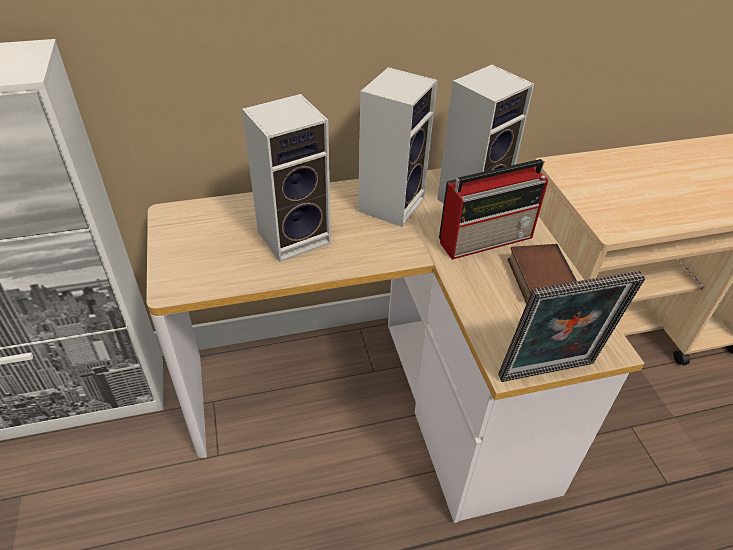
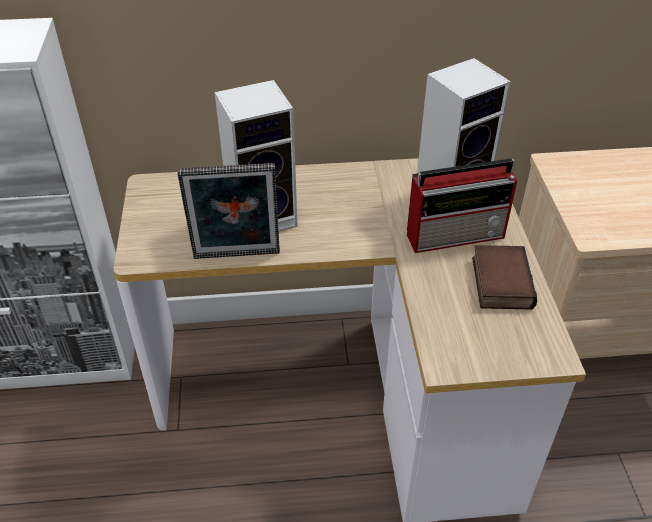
camera: 10 degrees right, 0 degrees up
speaker [358,67,437,227] -> none
picture frame [498,271,645,382] -> picture frame moved to [177,163,280,259]

